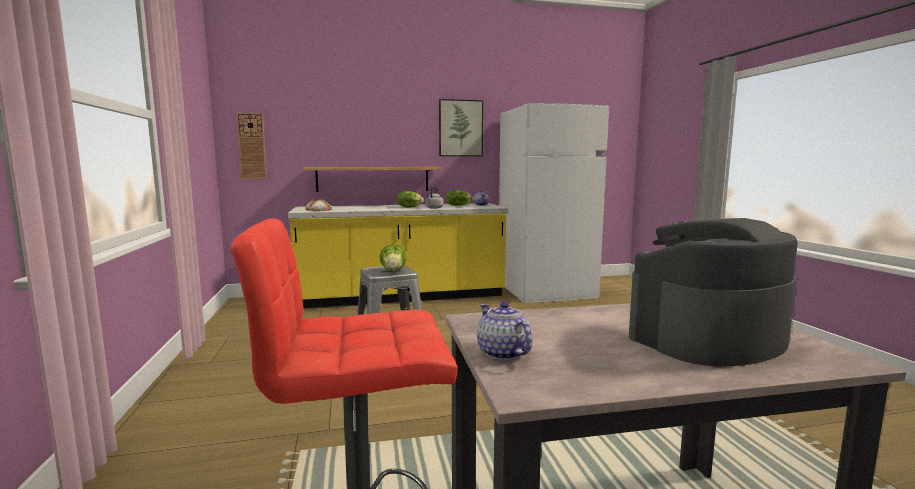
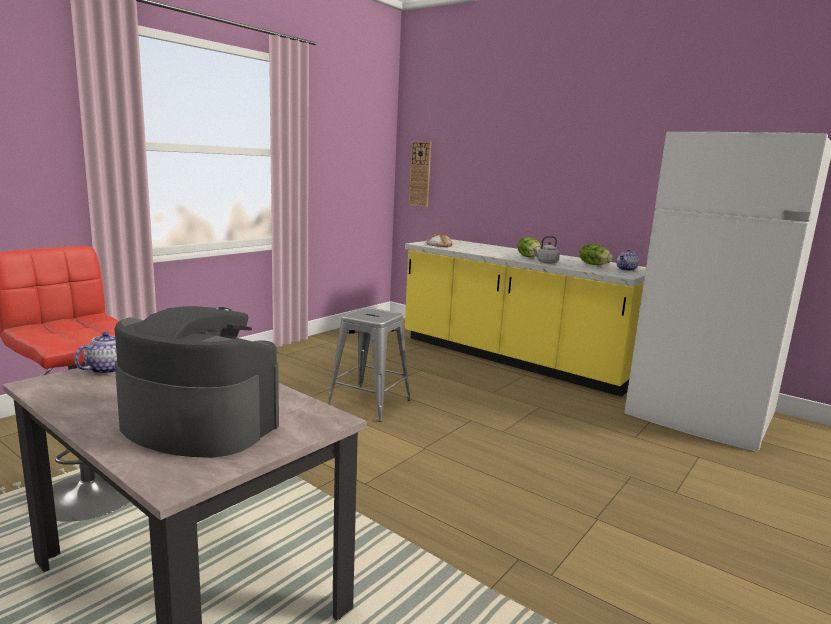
camera: 50 degrees right, 5 degrees up
shelf [304,167,440,192] -> none
lettuce [380,244,406,271] -> none
picture [439,99,483,156] -> none

